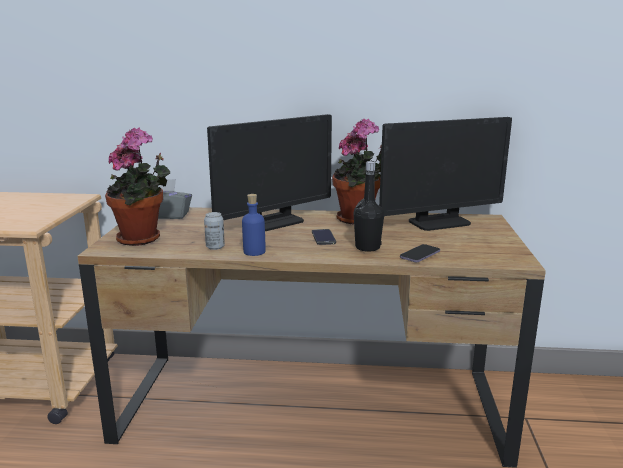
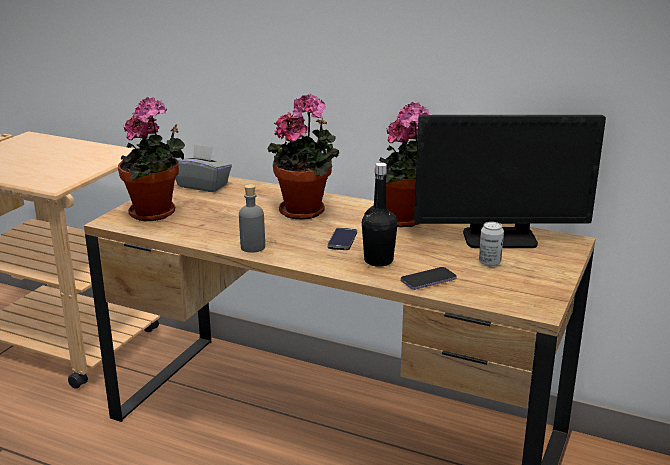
camera: 20 degrees right, 5 degrees up
can [204,212,225,250] -> can moved to [479,222,504,266]
monitor [207,114,332,231] -> potted plant [268,93,339,219]
blue bottle [242,194,266,256] -> grey bottle [239,184,265,253]

